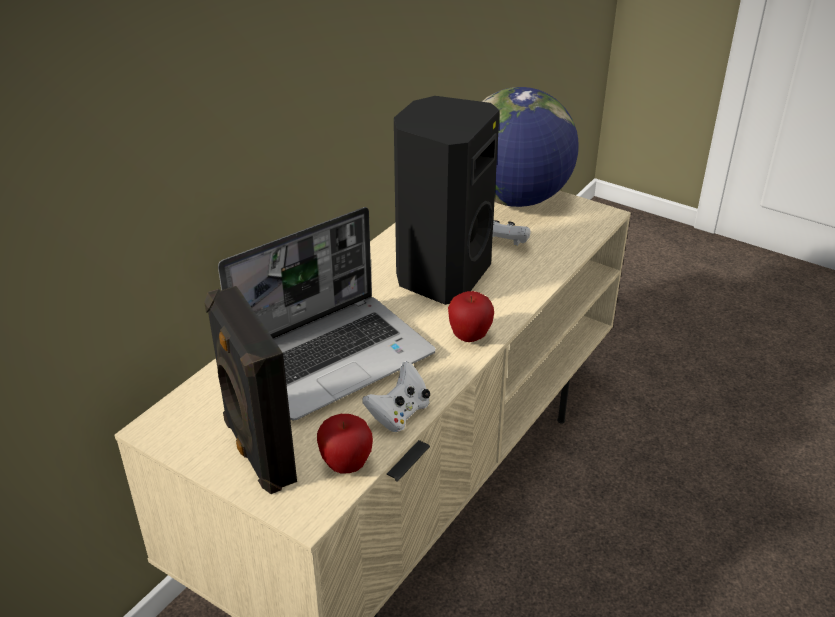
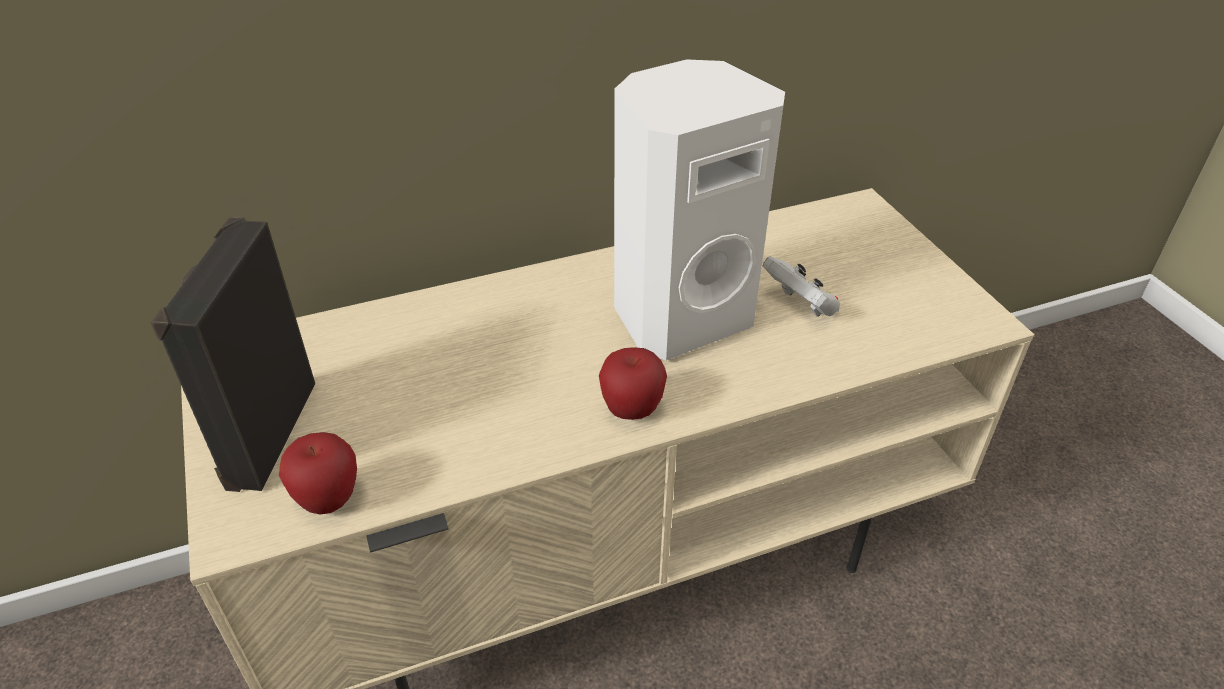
camera: 35 degrees right, 5 degrees up
laptop [218,207,436,420] -> none
white game controller [362,361,430,432] -> none
black speaker [394,96,500,305] -> white speaker [614,59,785,360]
globe [482,87,578,207] -> none

